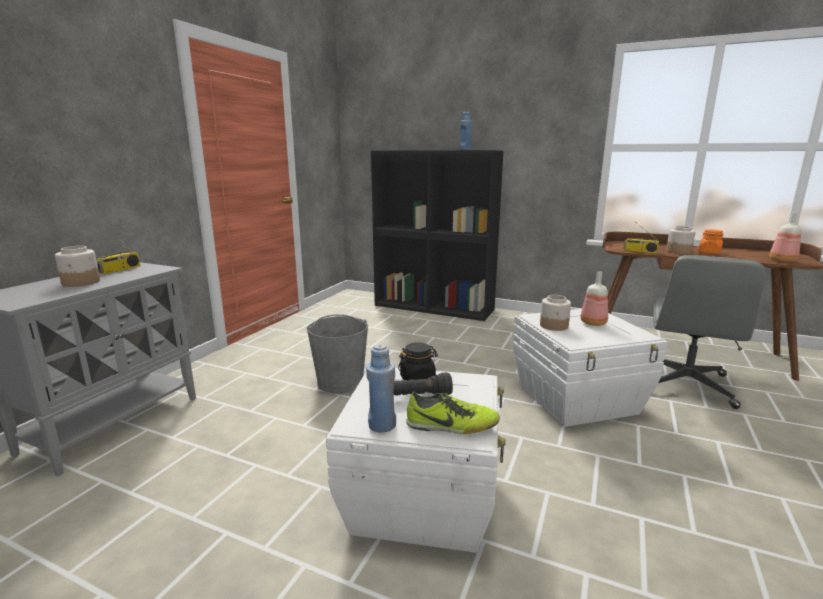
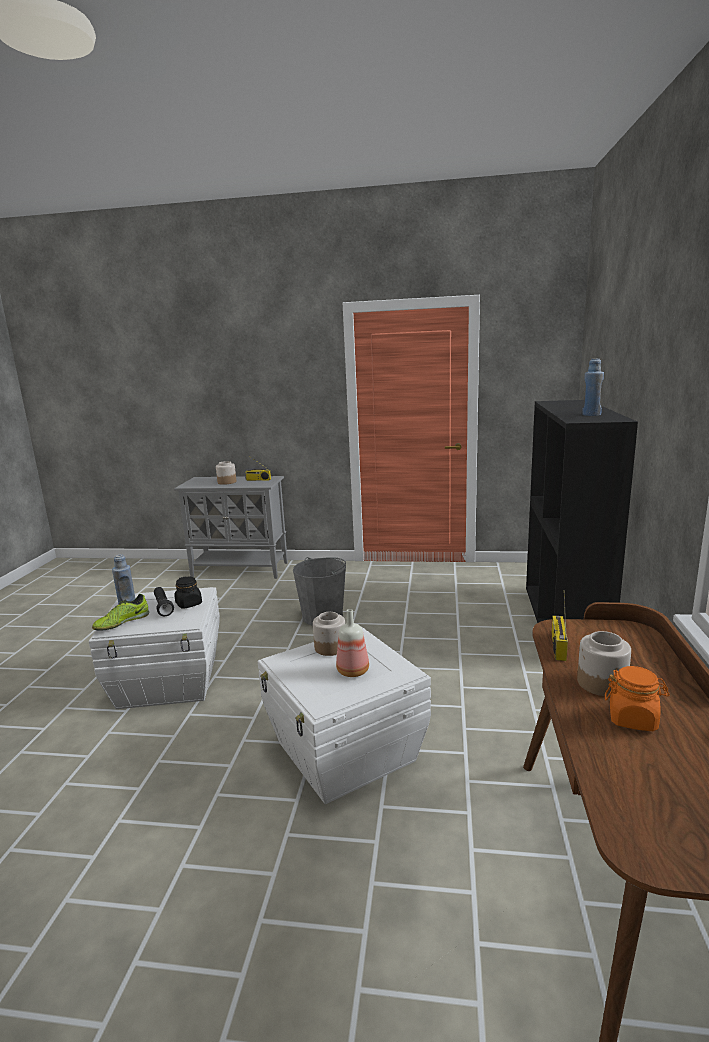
camera: 75 degrees right, 0 degrees up
shoe [407,392,500,434] -> shoe turned 45 degrees clockwise [92,594,149,631]
grey office chair [653,255,765,409] -> none
bottle [769,212,802,262] -> none

